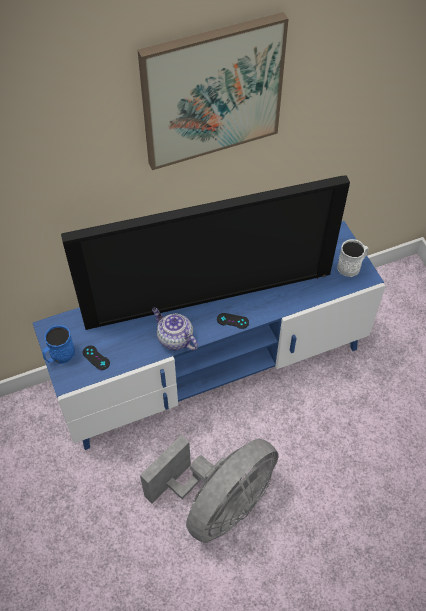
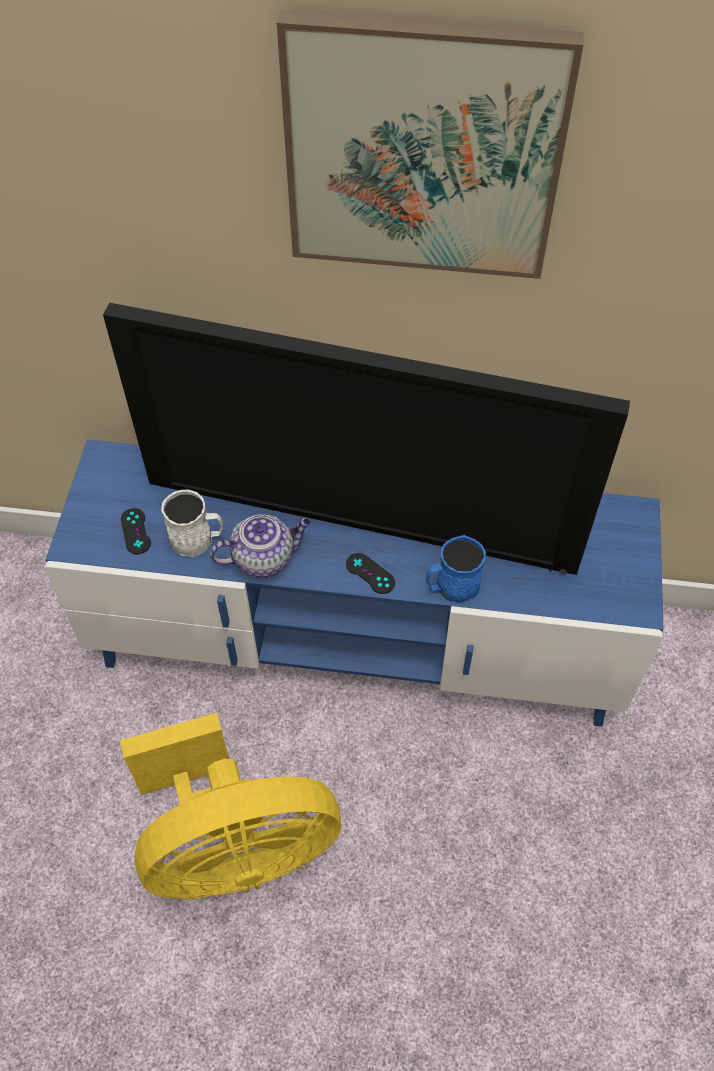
camera: 30 degrees right, 0 degrees up
blue mug [43,325,75,364] -> blue mug moved to [426,535,486,603]
grey fan [140,435,279,543] -> yellow fan [120,713,341,899]
teapot [152,308,198,350] -> teapot turned 90 degrees clockwise [210,514,311,578]
white mug [337,239,369,277] -> white mug moved to [161,489,223,557]

